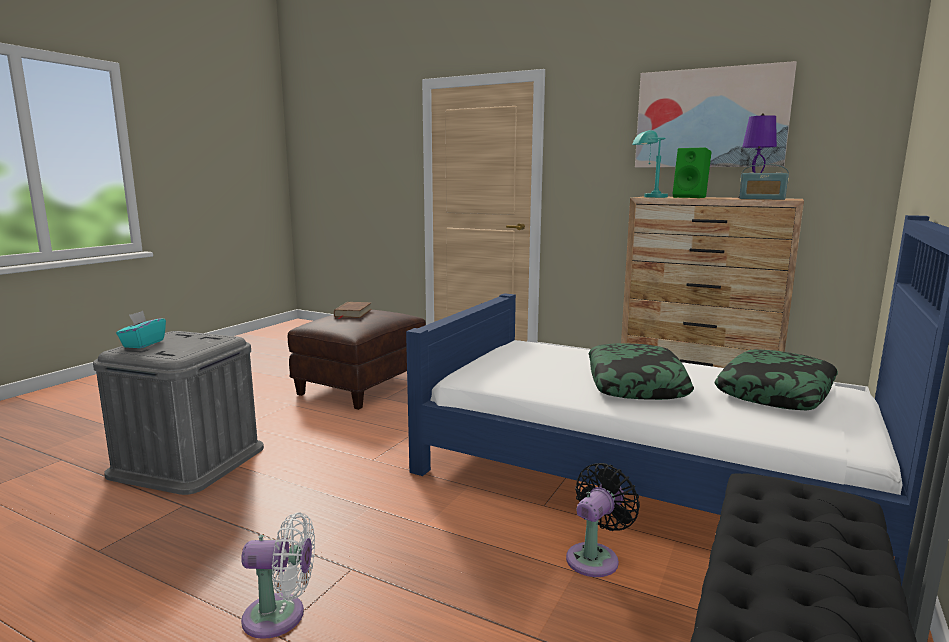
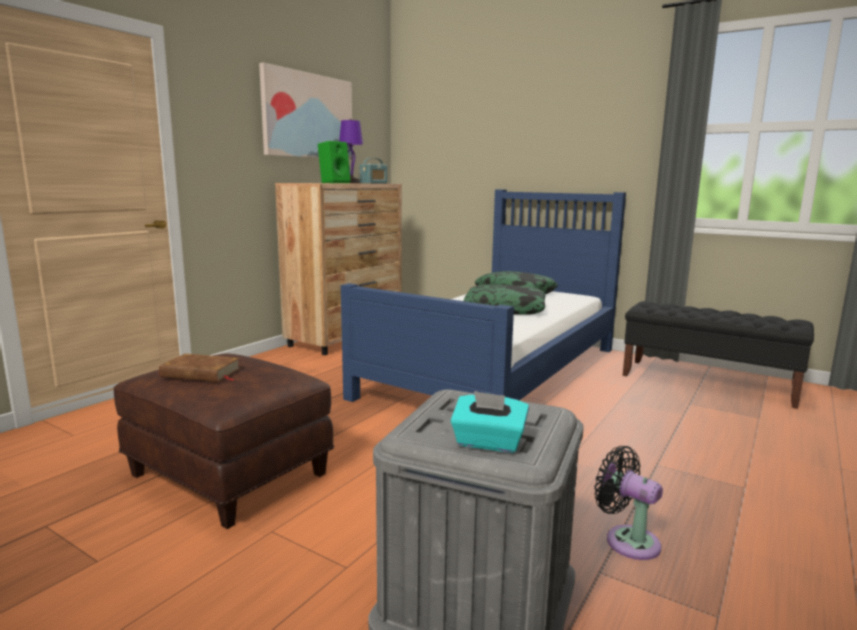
camera: 85 degrees left, 0 degrees up
white fan [241,512,315,639] -> none
black fan [566,463,640,577] -> black fan moved to [594,446,663,560]
turquoise table lamp [632,130,668,198] -> none

